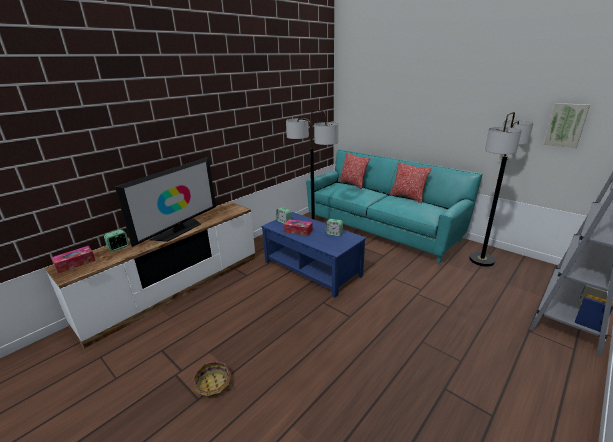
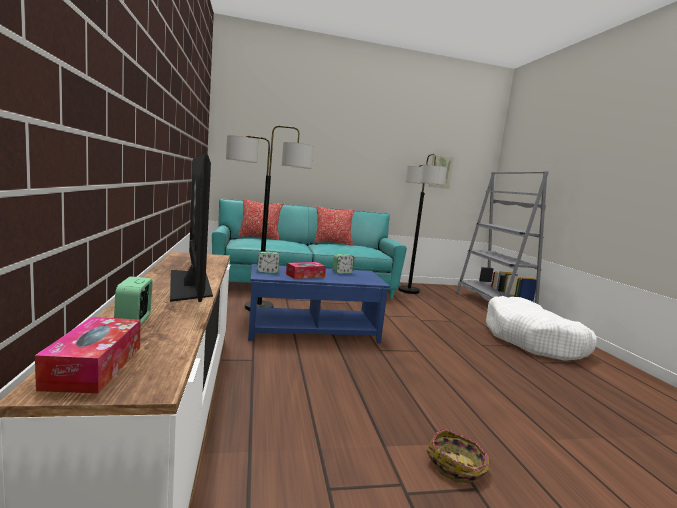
camera: 55 degrees left, 15 degrees down
none -> white dog bed [486,296,597,361]

